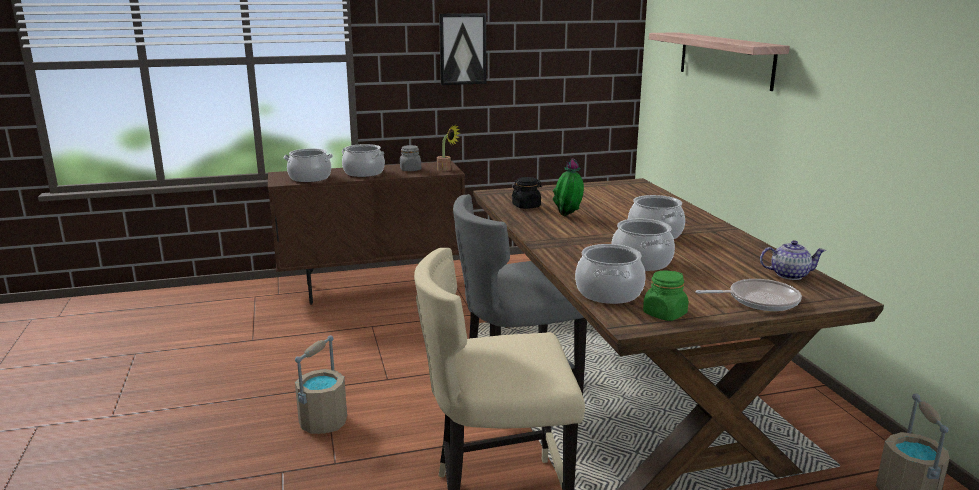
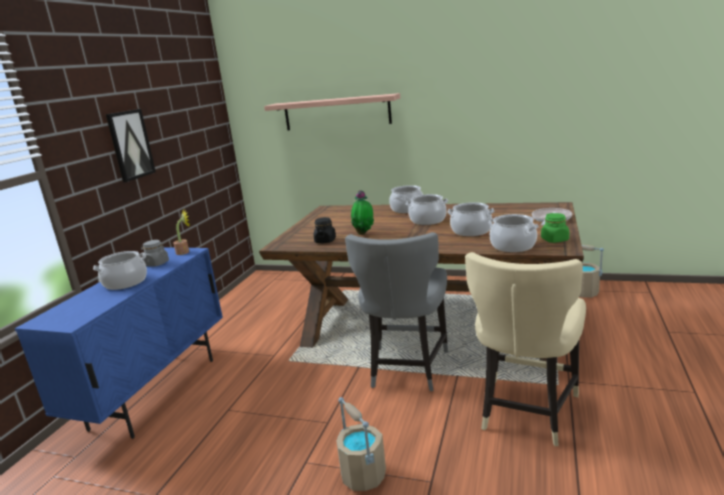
camera: 55 degrees left, 0 degrees up
brown cabinet [268,161,465,305] -> blue cabinet [15,247,223,439]
cooking pot [284,148,333,182] -> cooking pot moved to [389,185,423,213]
teapot [760,240,826,280] -> none

